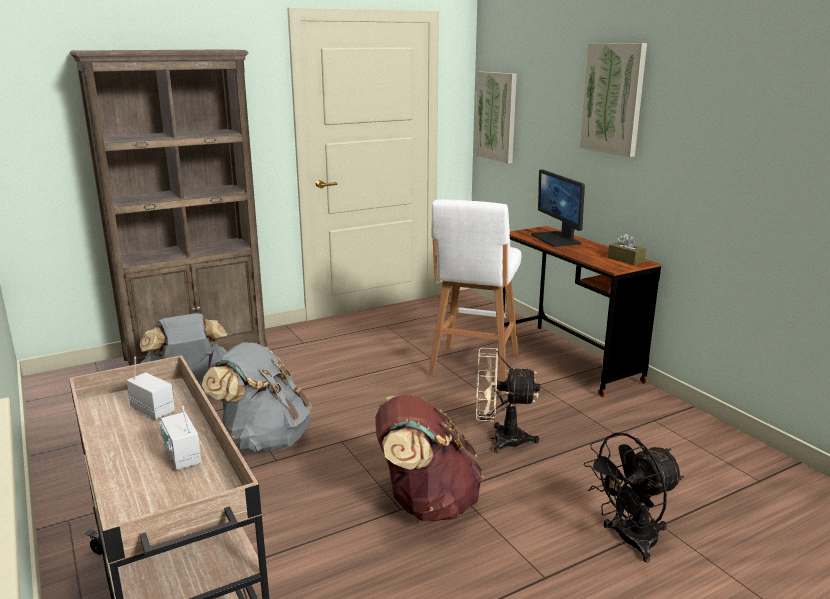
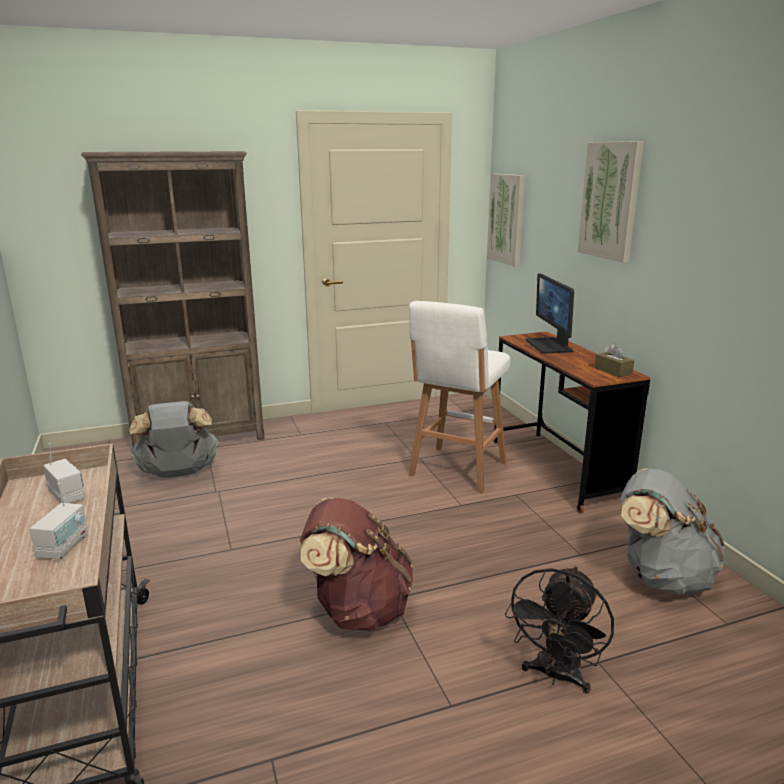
camera: 10 degrees right, 0 degrees up
radio [160,406,202,470] -> radio turned 150 degrees counterclockwise [29,483,88,559]
grey backpack [202,342,312,452] -> grey backpack moved to [620,468,725,595]
beige fan [476,348,540,453] -> none
black fan [584,433,684,563] -> black fan turned 45 degrees counterclockwise [505,566,614,694]

